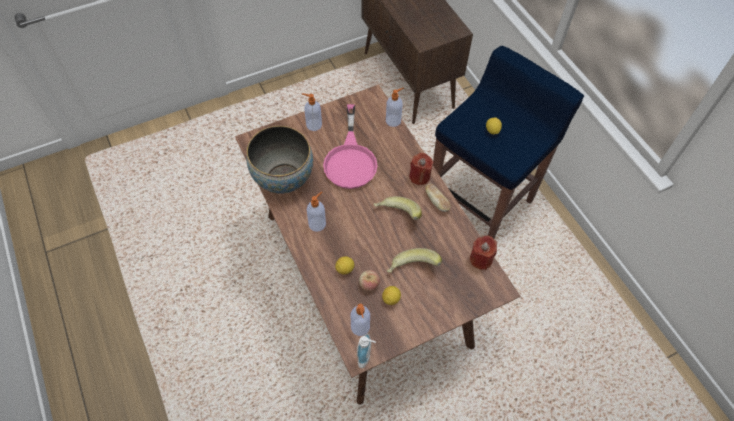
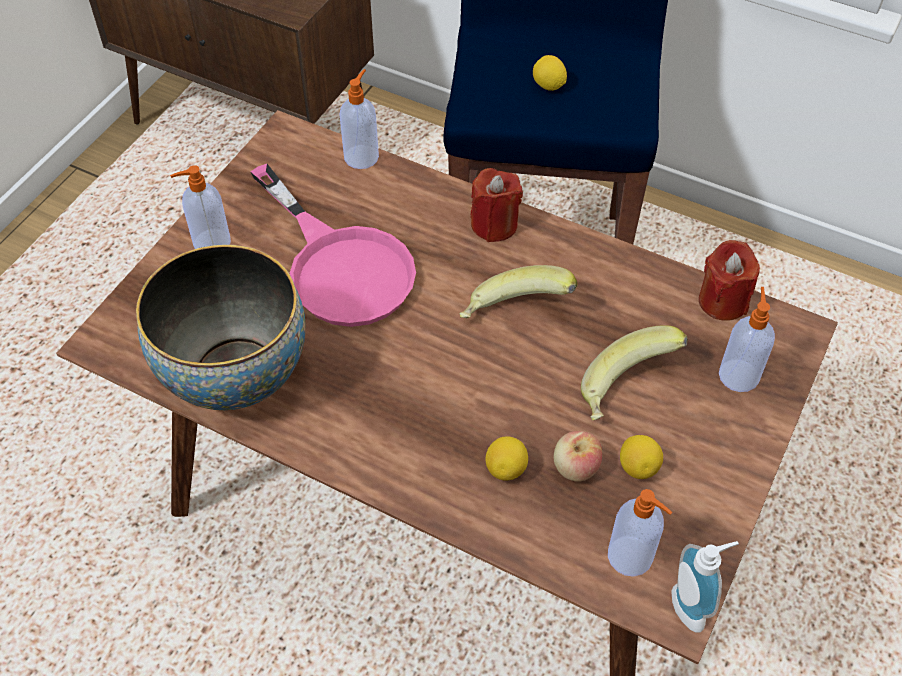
camera: 35 degrees left, 5 degrees down
soap dispenser [307,192,326,232] -> soap dispenser moved to [719,287,775,392]
bread [426,183,451,212] -> none

